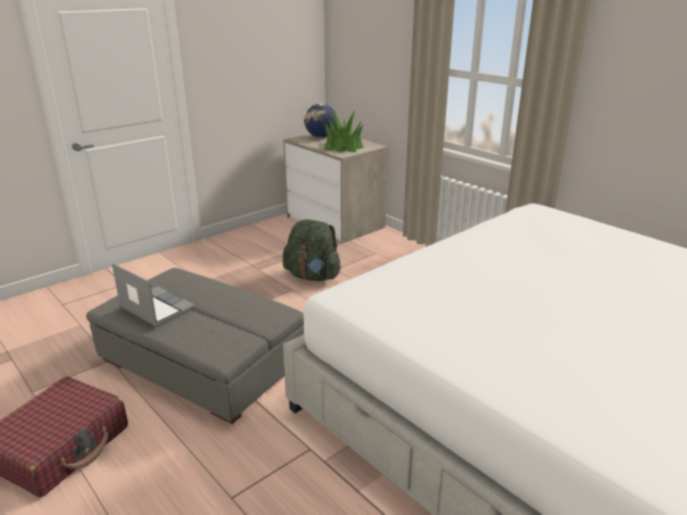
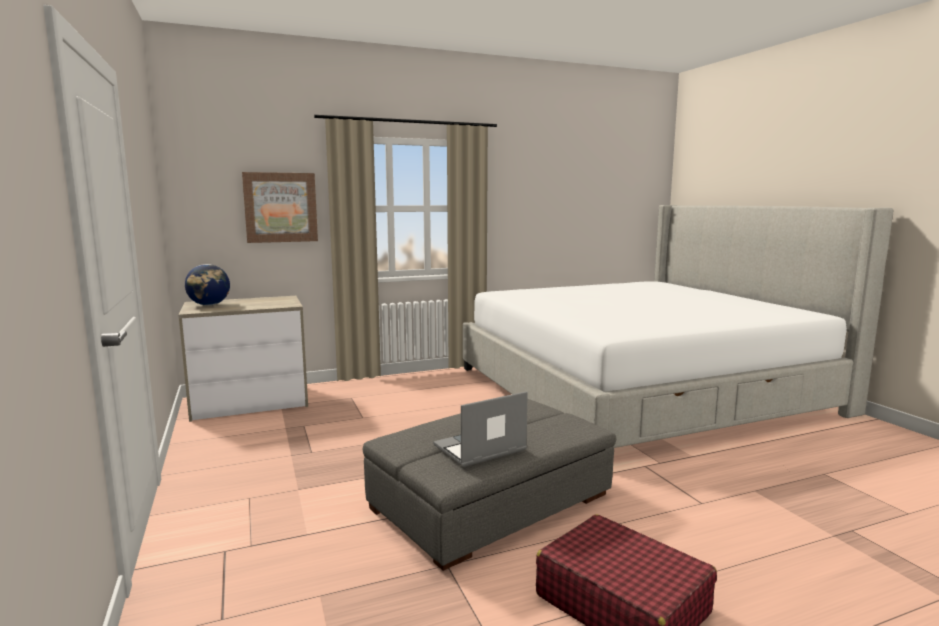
camera: 70 degrees left, 15 degrees down
green backpack [283,219,341,281] -> none
potted plant [324,111,364,152] -> none
none -> picture [242,172,318,243]

